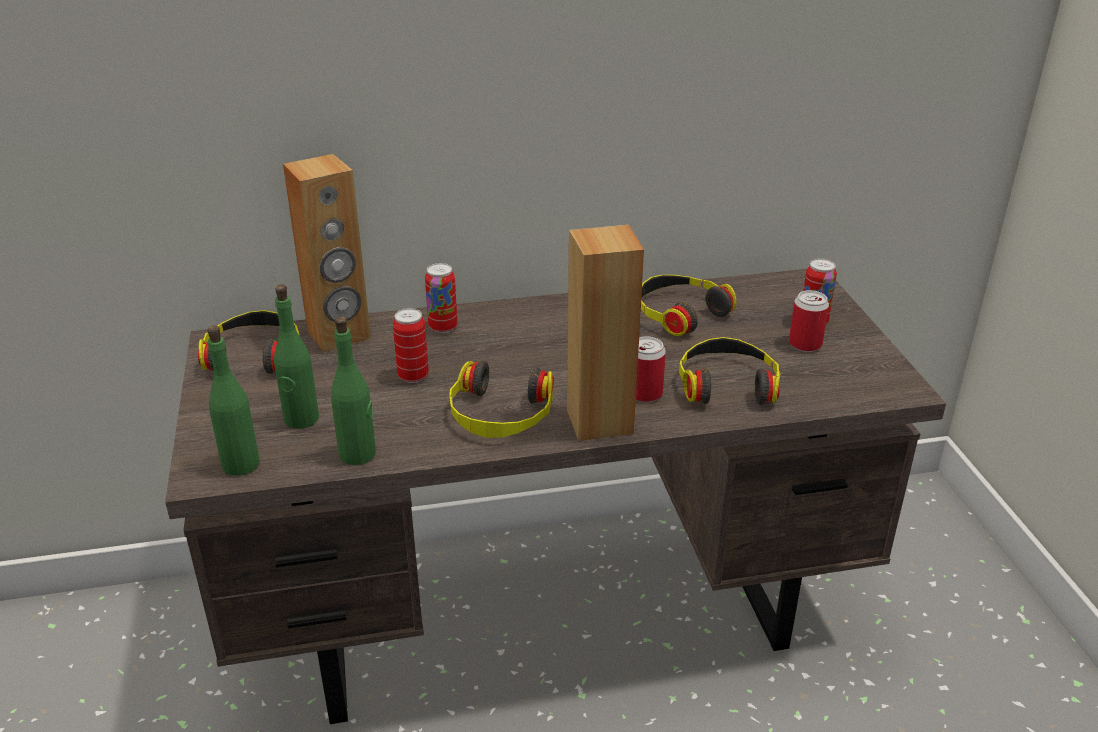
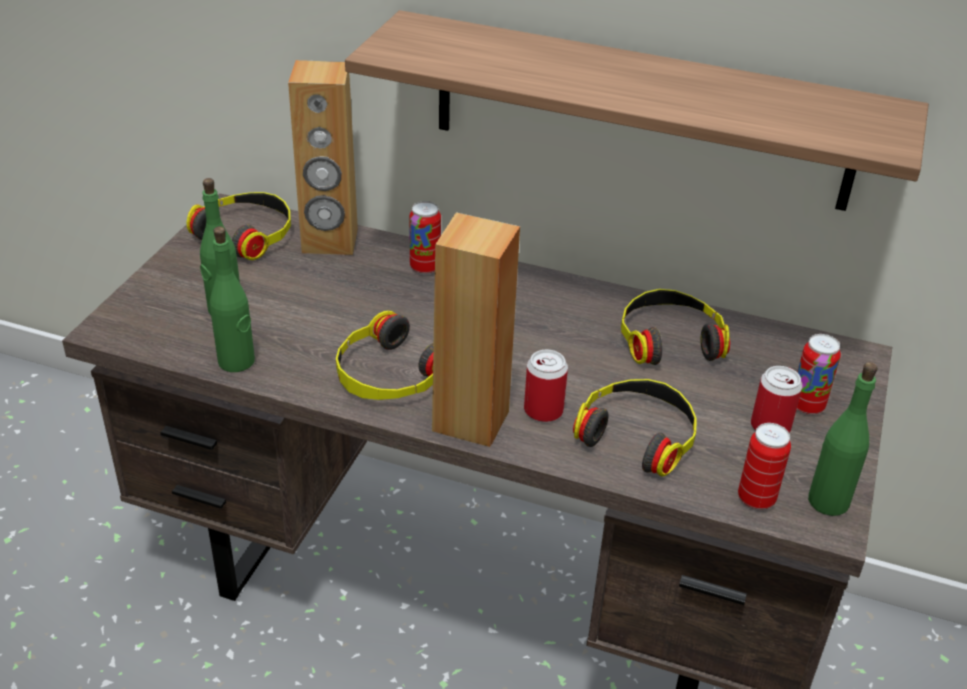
camera: 30 degrees right, 5 degrees up
green bottle [207,325,260,476] -> green bottle moved to [808,362,877,516]
can [393,308,429,383] -> can moved to [738,423,791,510]
none -> shelf [345,10,929,211]

